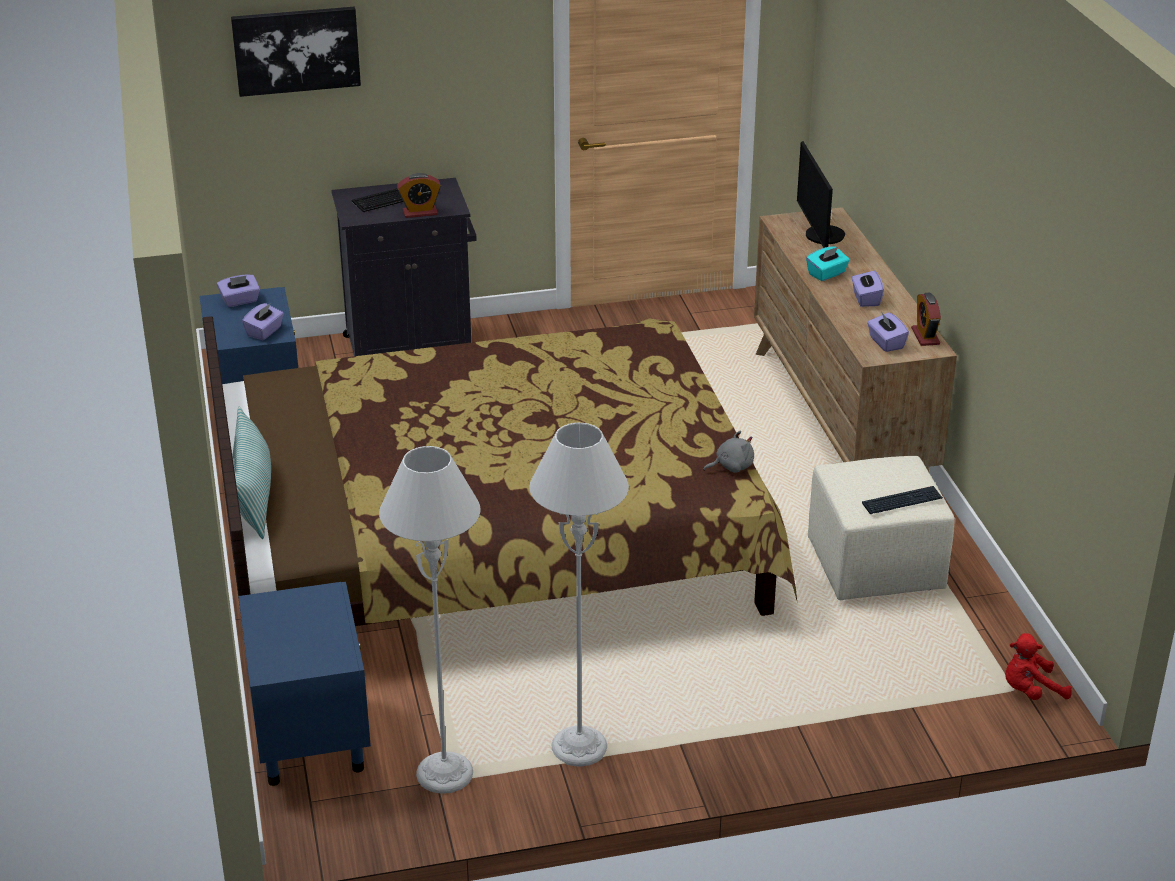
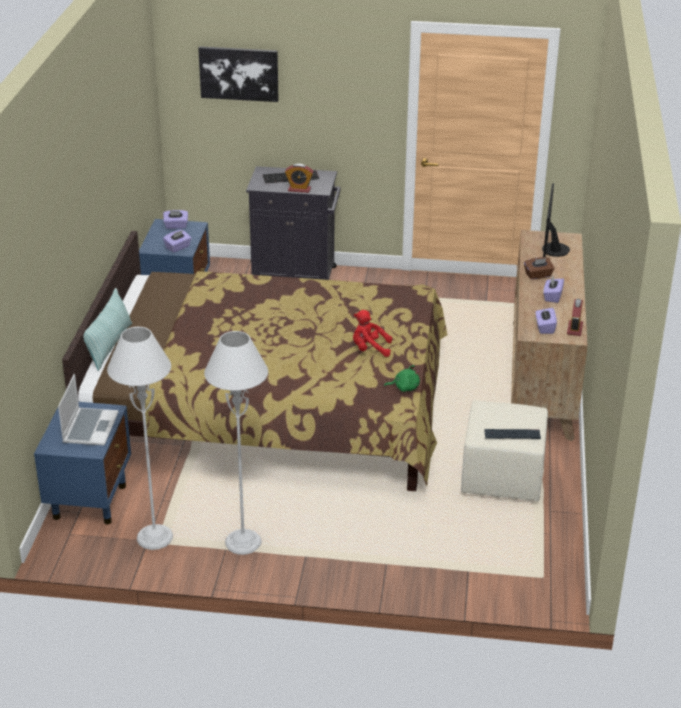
camera: 20 degrees right, 0 degrees up
grey plush toy [703,431,754,473] -> green plush toy [384,365,420,392]
turquoise tissue box [806,246,850,281] -> brown tissue box [524,257,554,280]
red plush toy [1005,633,1072,700] -> red plush toy moved to [353,310,392,357]
none -> laptop [58,374,119,446]

